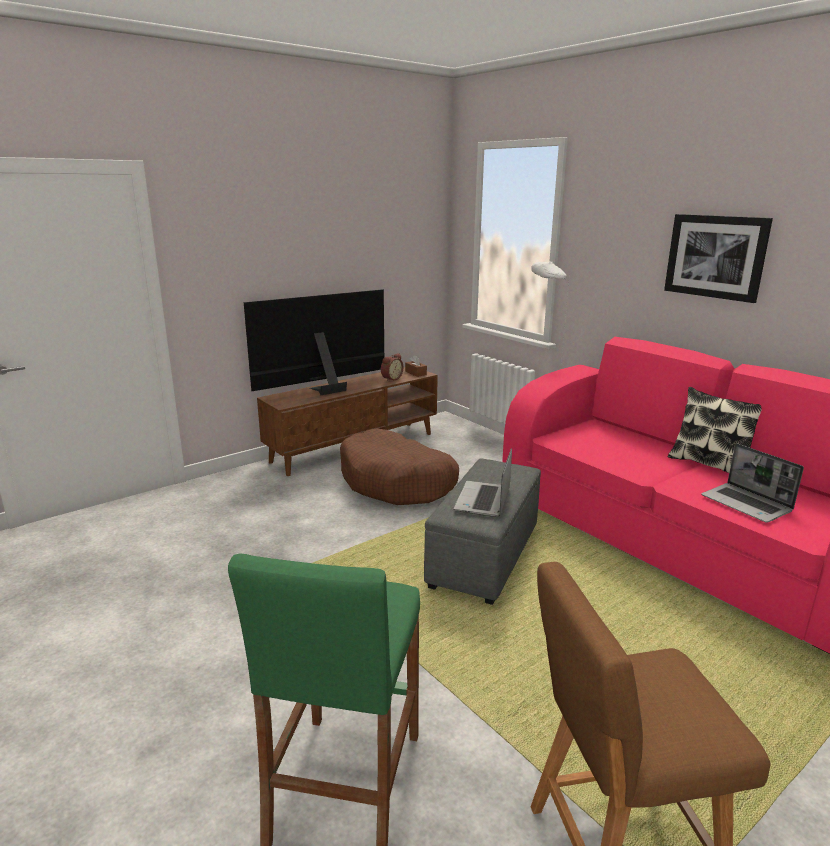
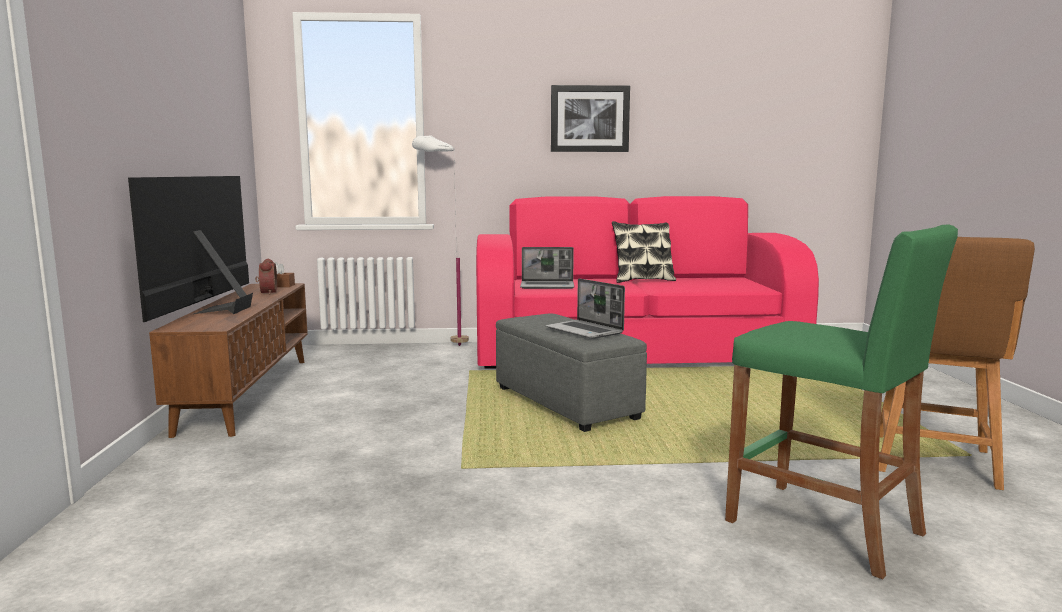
camera: 55 degrees left, 10 degrees down
brown dog bed [340,429,459,505] -> none
laptop [701,443,804,523] -> laptop moved to [520,247,574,289]

